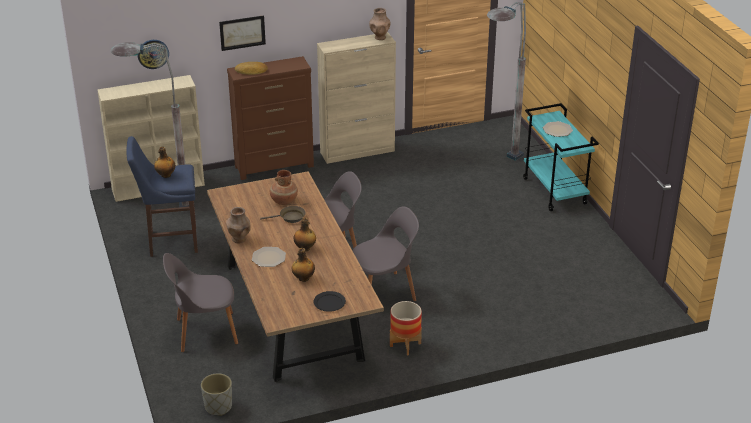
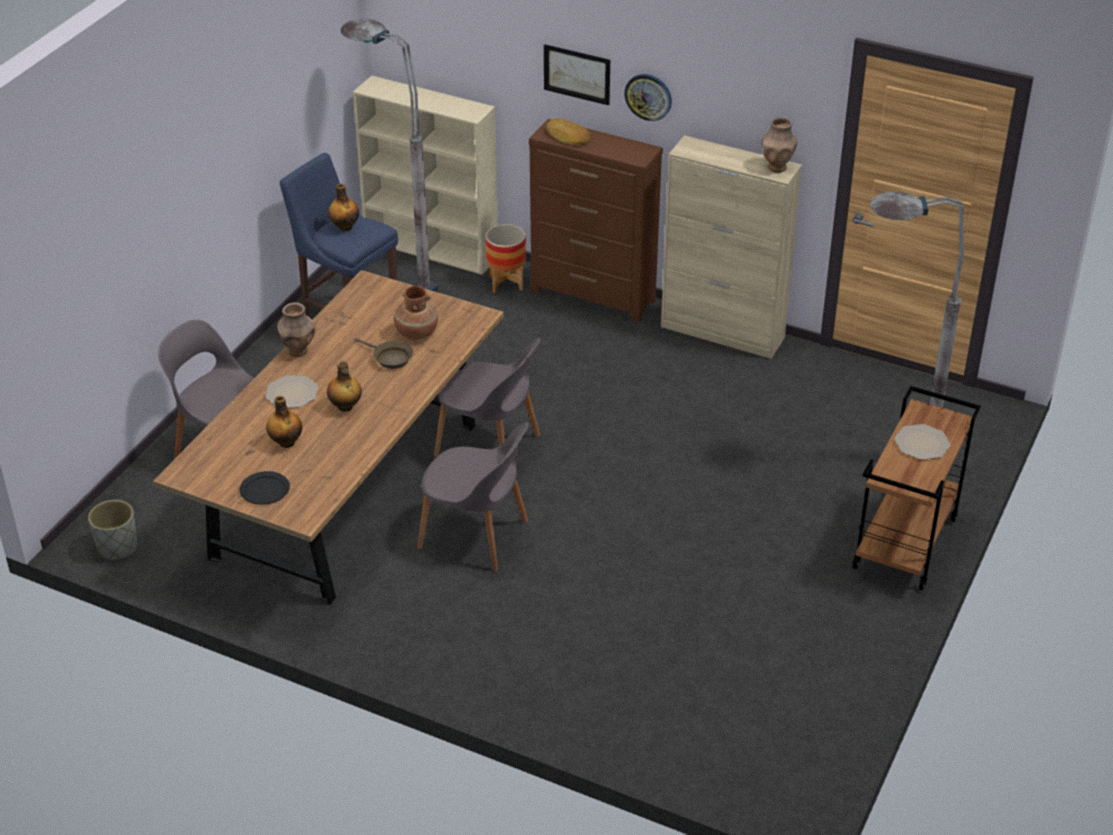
camera: 45 degrees right, 5 degrees up
wall clock [137,40,169,69] -> wall clock moved to [624,74,672,121]
planter [390,301,422,356] -> planter moved to [485,224,526,293]
turquoise cart [523,103,599,211] -> brown cart [852,386,981,591]

